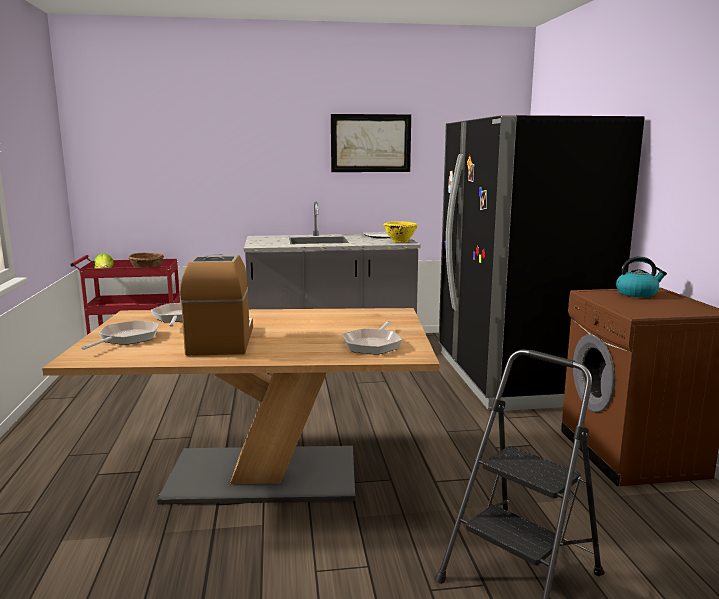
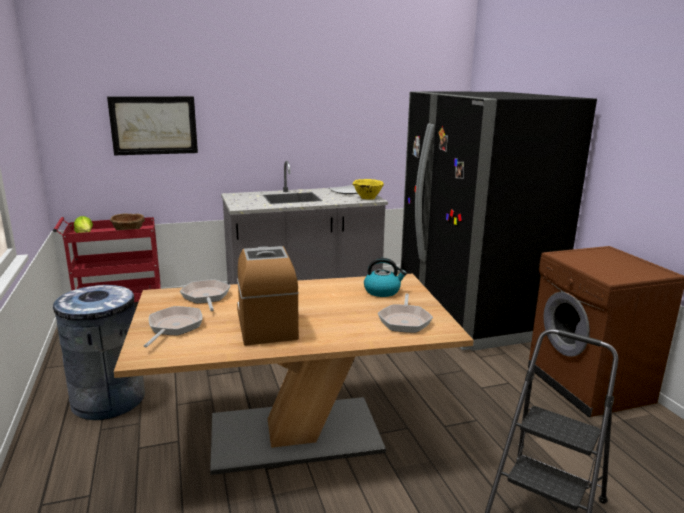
camera: 10 degrees left, 5 degrees up
picture [331,114,411,172] -> picture moved to [107,96,198,156]
kettle [616,257,667,297] -> kettle moved to [364,258,407,297]
none -> grey trash can [53,285,145,420]

